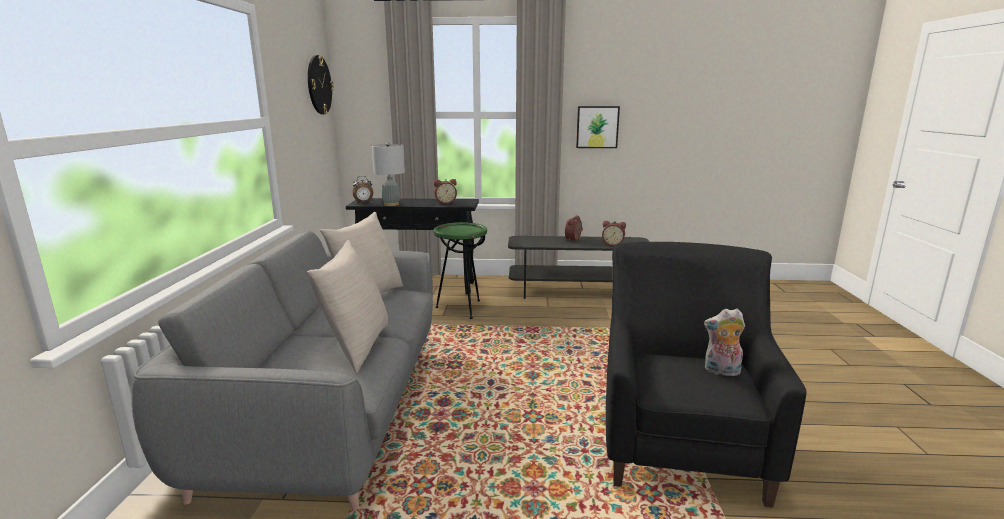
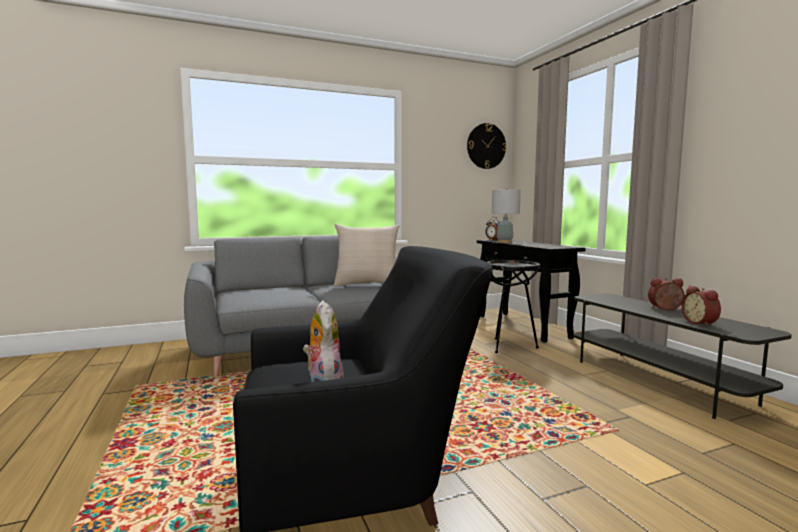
camera: 65 degrees right, 10 degrees down
beige pillow [307,240,388,373] -> none
green side table [433,222,487,319] -> black side table [487,260,540,353]
alarm clock [434,179,457,204] -> none
picture [576,106,620,148] -> none

